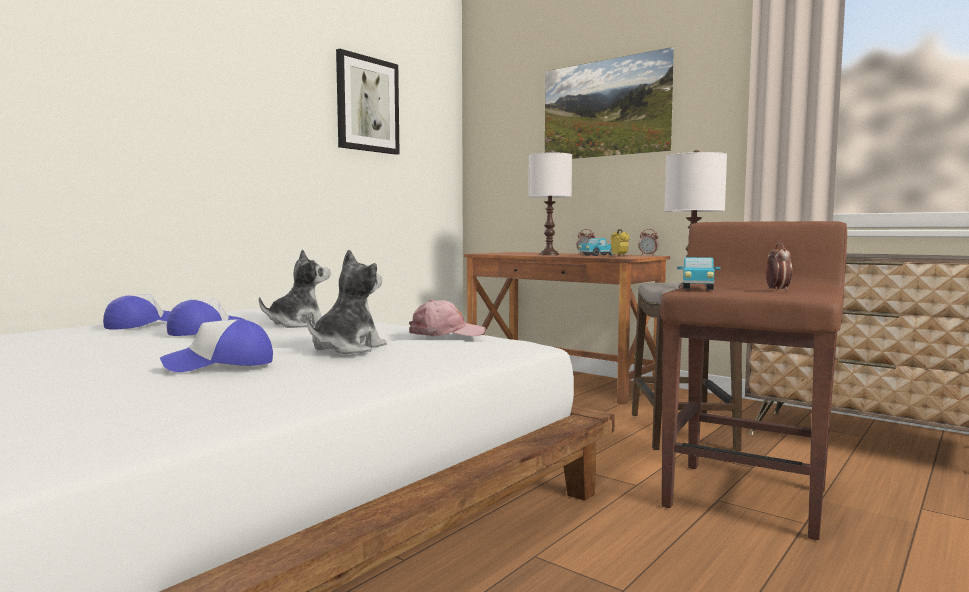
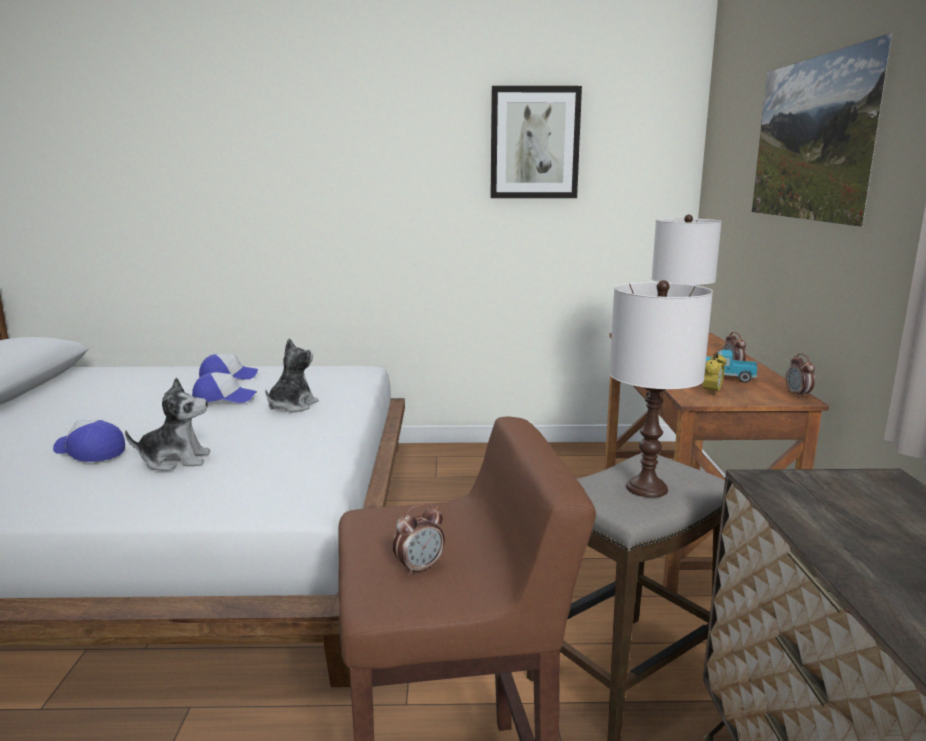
camera: 50 degrees right, 10 degrees up
plush toy [259,249,331,328] -> plush toy turned 75 degrees counterclockwise [265,339,319,413]
pink cap [409,299,486,336] -> none
toy truck [677,257,721,290] -> none

